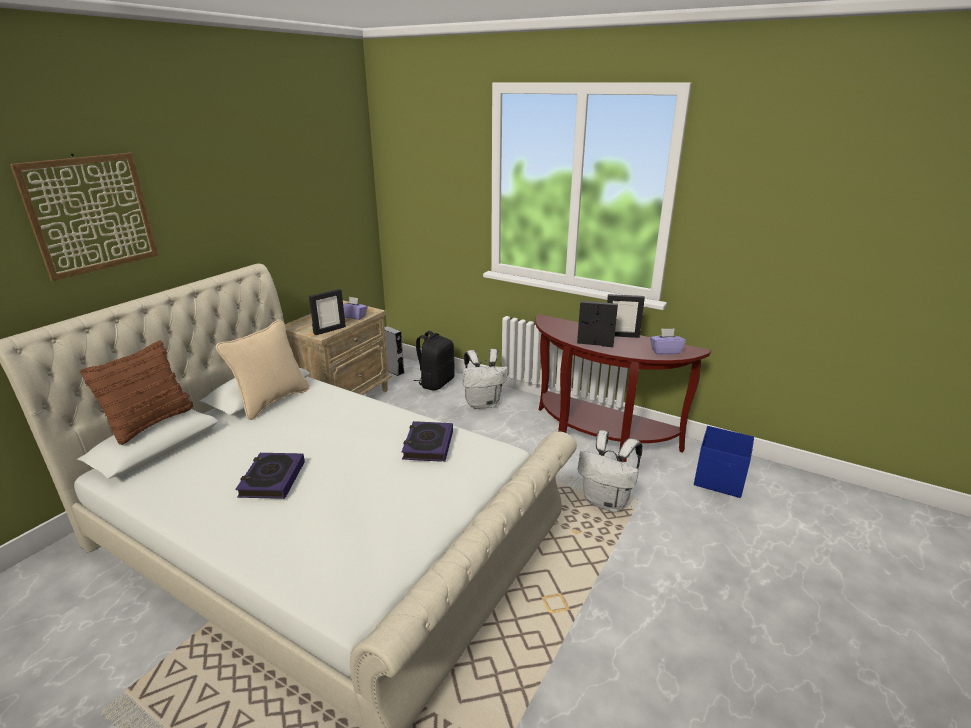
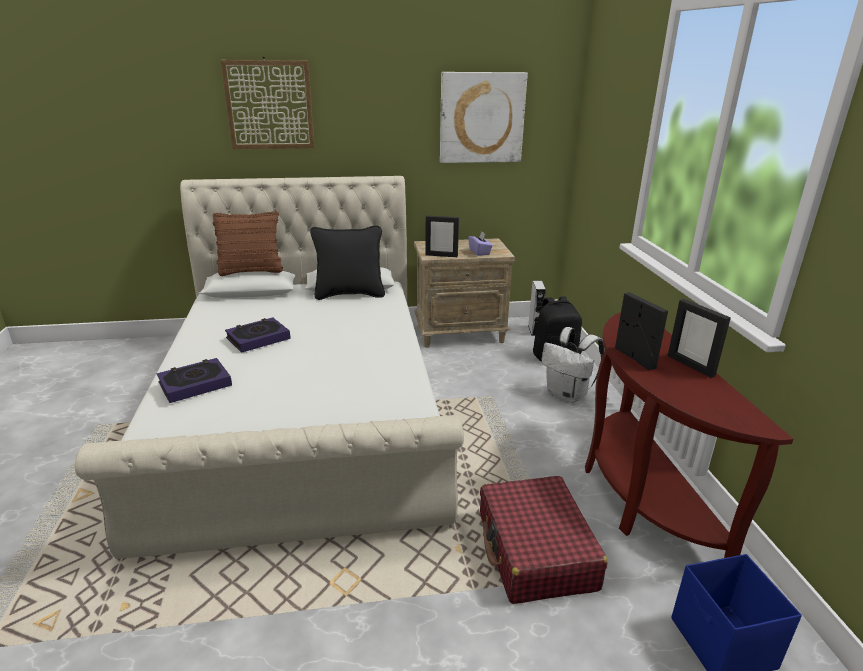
camera: 50 degrees right, 0 degrees up
beige pillow [216,320,310,420] -> black pillow [310,225,385,300]
book [402,421,453,462] -> book moved to [157,358,232,403]
white backpack [578,430,643,512] -> red suitcase [480,476,608,604]
purple tissue box [650,328,686,355] -> none
none -> picture [440,72,528,163]

